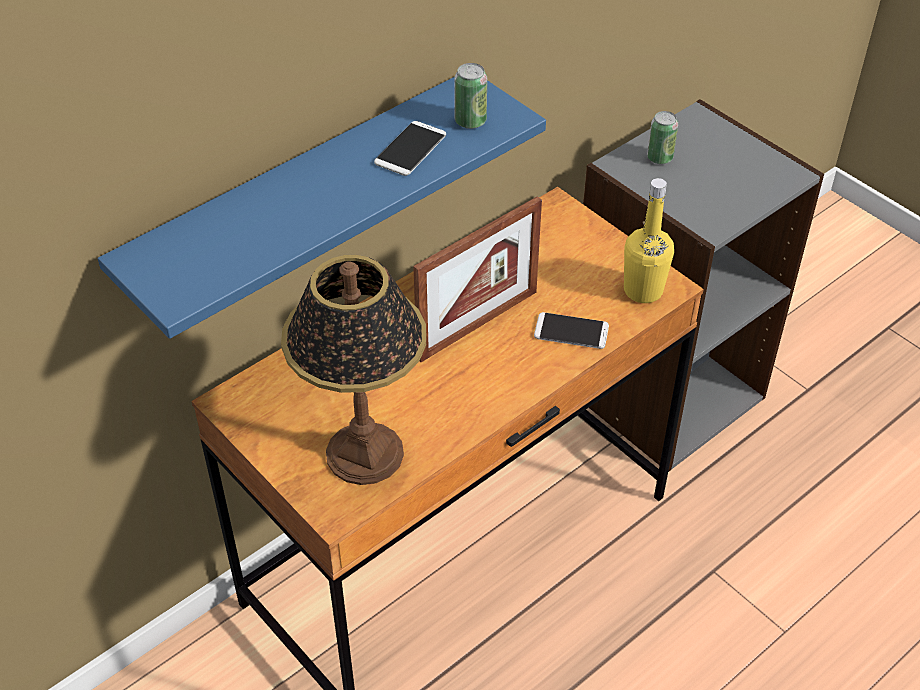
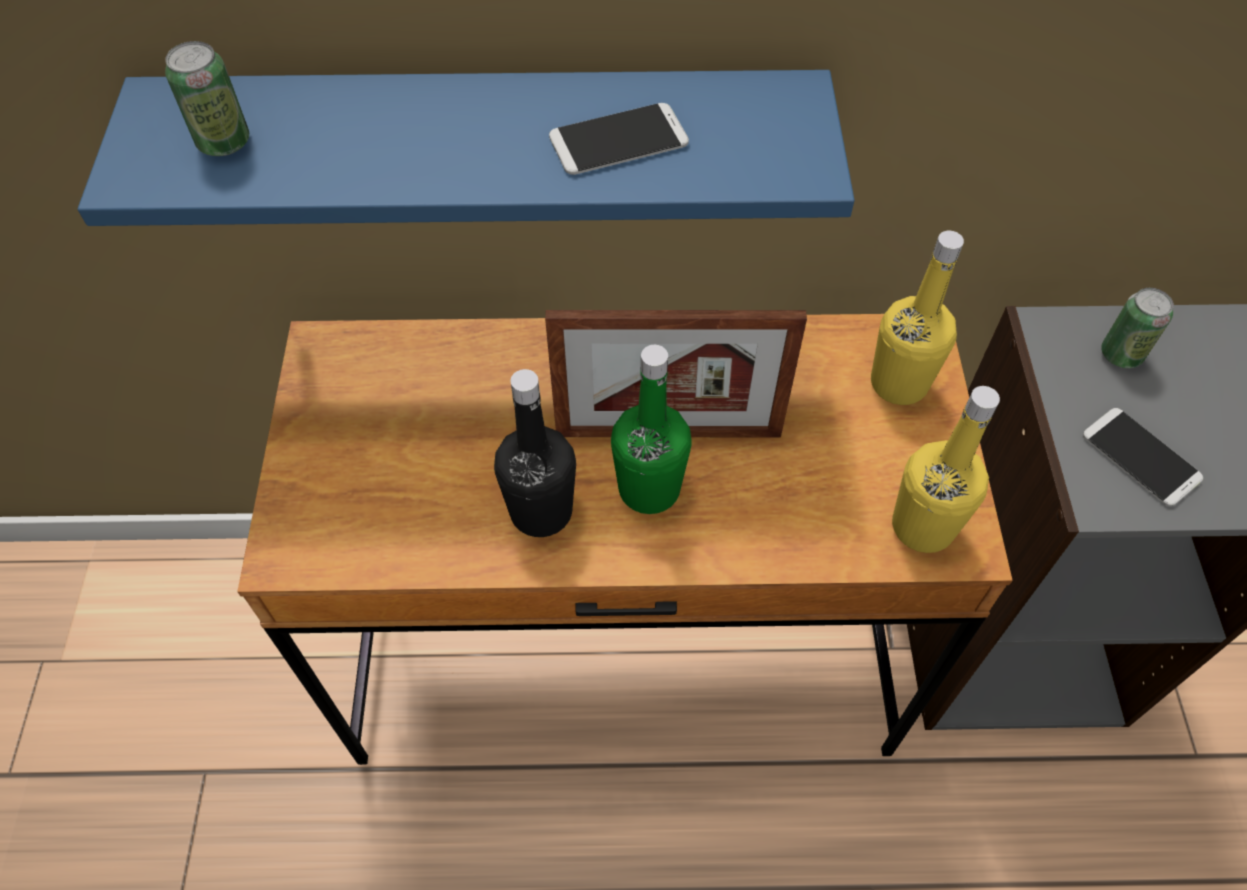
camera: 40 degrees right, 10 degrees up
table lamp [281,255,426,485] -> none
can [454,63,487,129] -> can moved to [165,41,249,156]
phone [534,312,609,349] -> phone moved to [1083,408,1203,506]
none -> black bottle [494,369,576,537]
none -> green bottle [611,345,692,514]
none -> yellow bottle [871,231,964,405]

